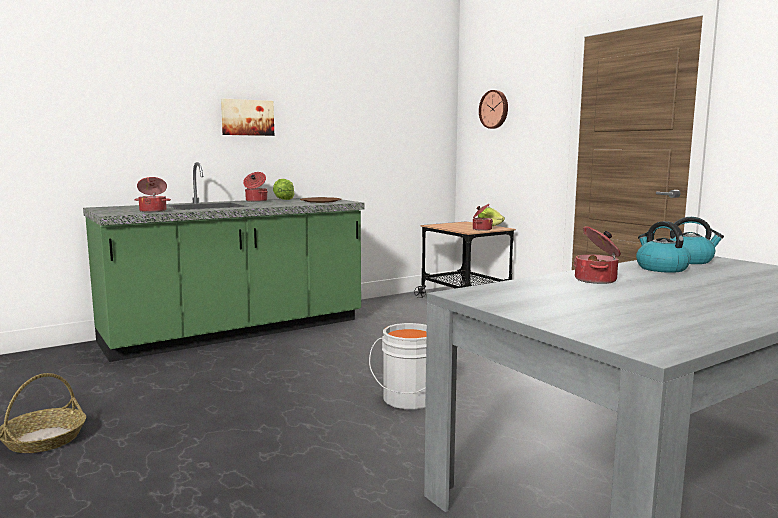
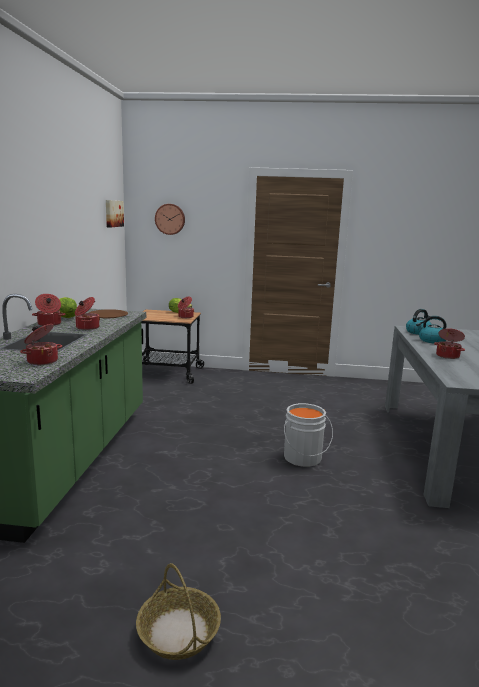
camera: 50 degrees left, 5 degrees up
picture [221,99,274,136] -> picture moved to [106,200,124,227]
none -> cooking pot [75,297,100,330]

